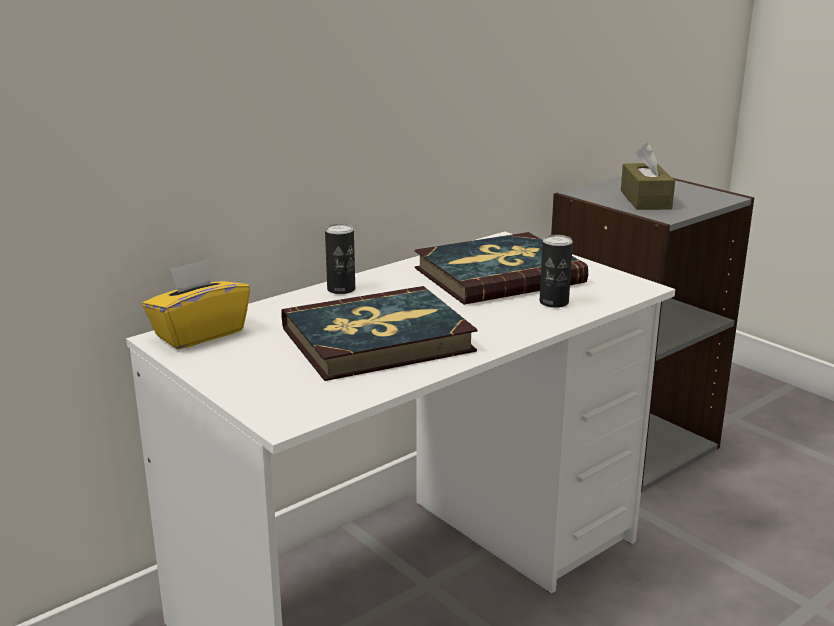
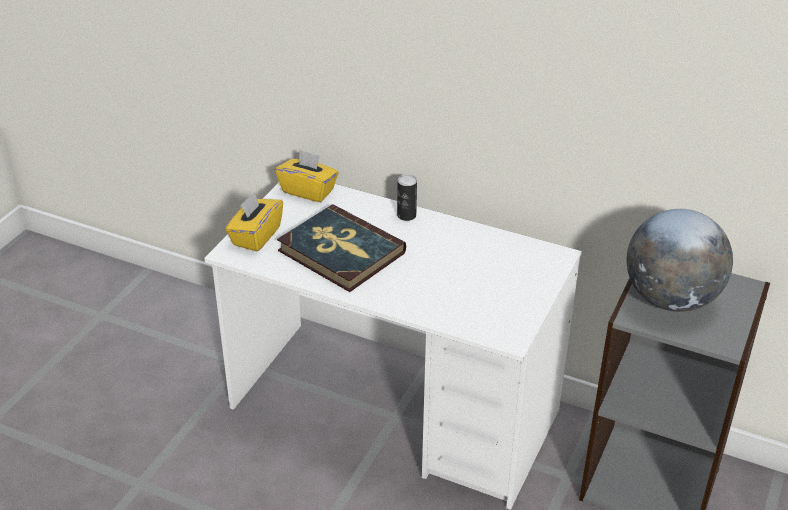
camera: 65 degrees right, 15 degrees up
book [415,232,588,305] -> none
can [540,235,573,308] -> none
brown tissue box [621,143,675,210] -> globe [626,209,733,312]
none -> yellow tissue box [225,192,283,251]

